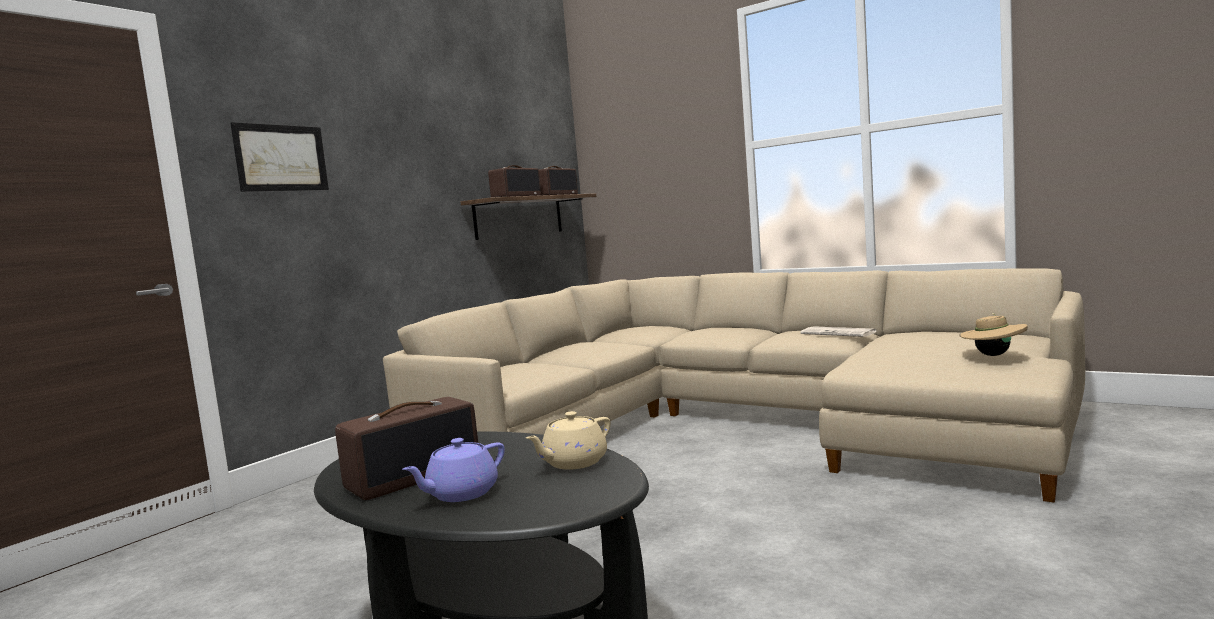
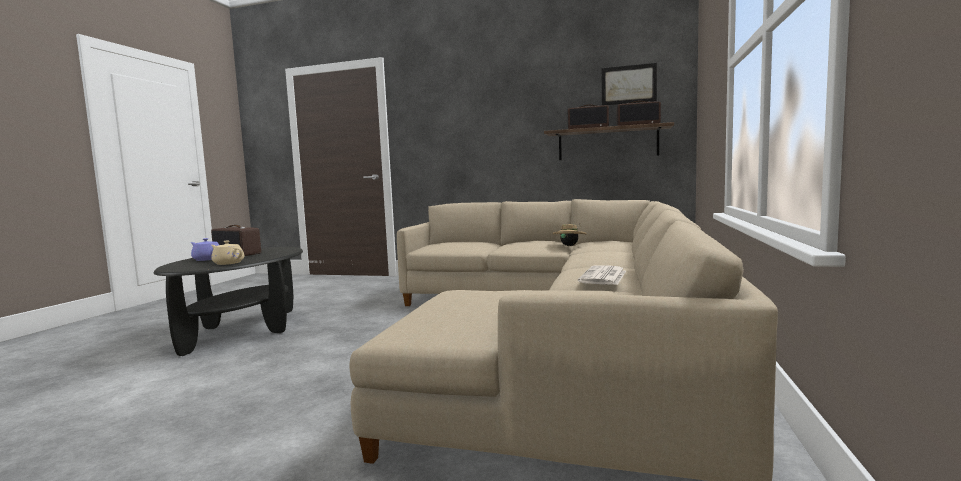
camera: 70 degrees right, 0 degrees up
picture [230,122,329,192] -> picture moved to [602,63,657,106]
beige hat [959,313,1028,356] -> beige hat moved to [553,224,587,246]

